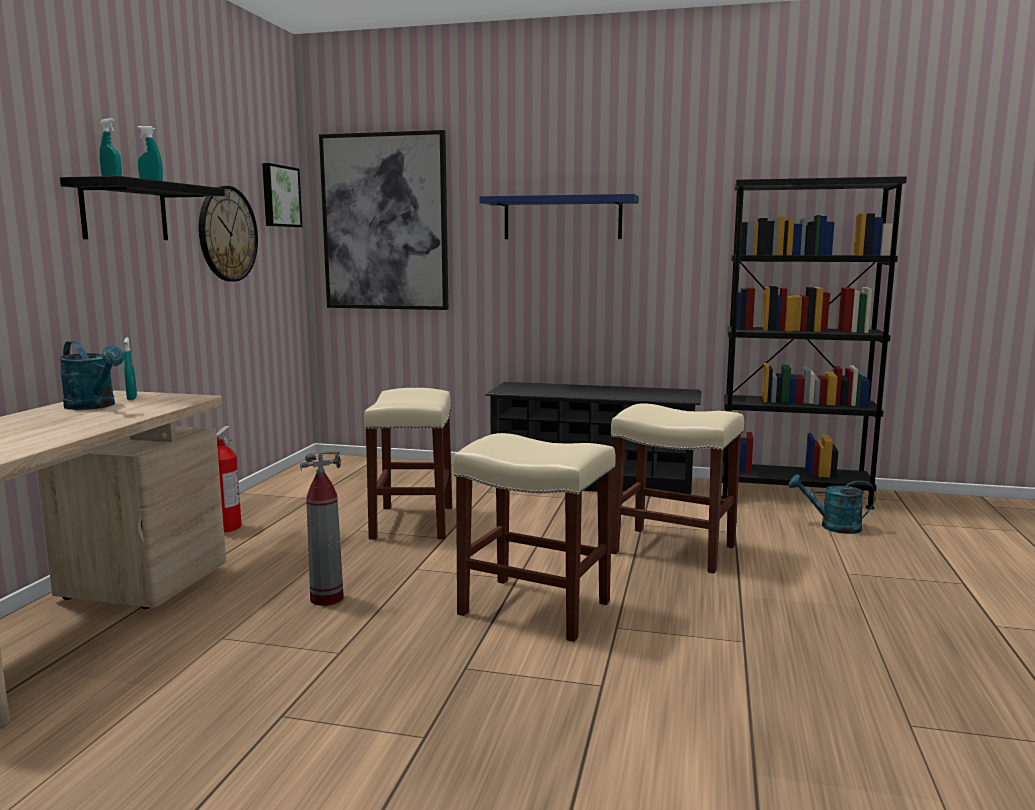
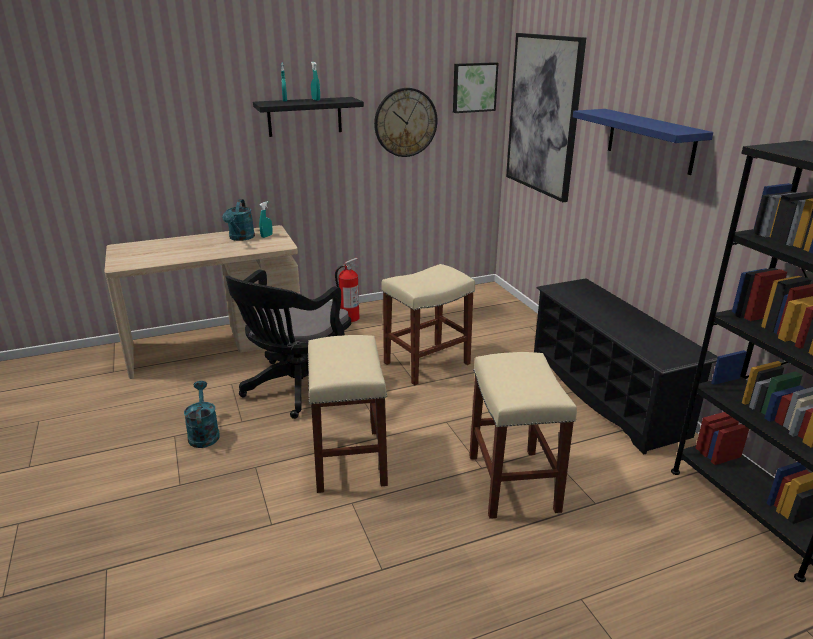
camera: 55 degrees right, 15 degrees up
fire extinguisher [300,451,343,606] -> black office chair [226,269,351,419]
turquoise watering can [788,474,875,534] -> turquoise watering can moved to [184,381,220,448]

